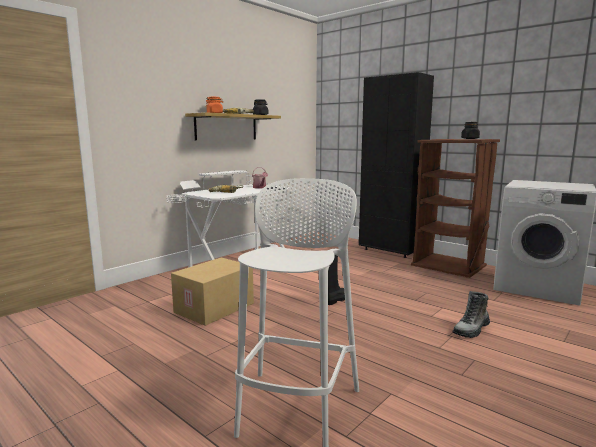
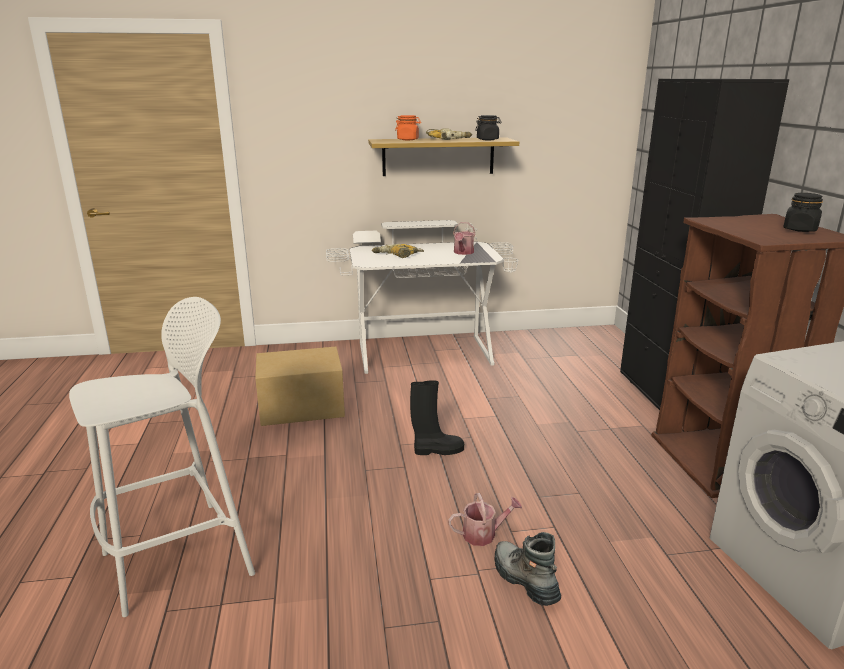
camera: 40 degrees right, 10 degrees up
boot [453,291,490,338] -> boot turned 60 degrees clockwise [495,532,561,606]
none -> watering can [448,493,522,546]

